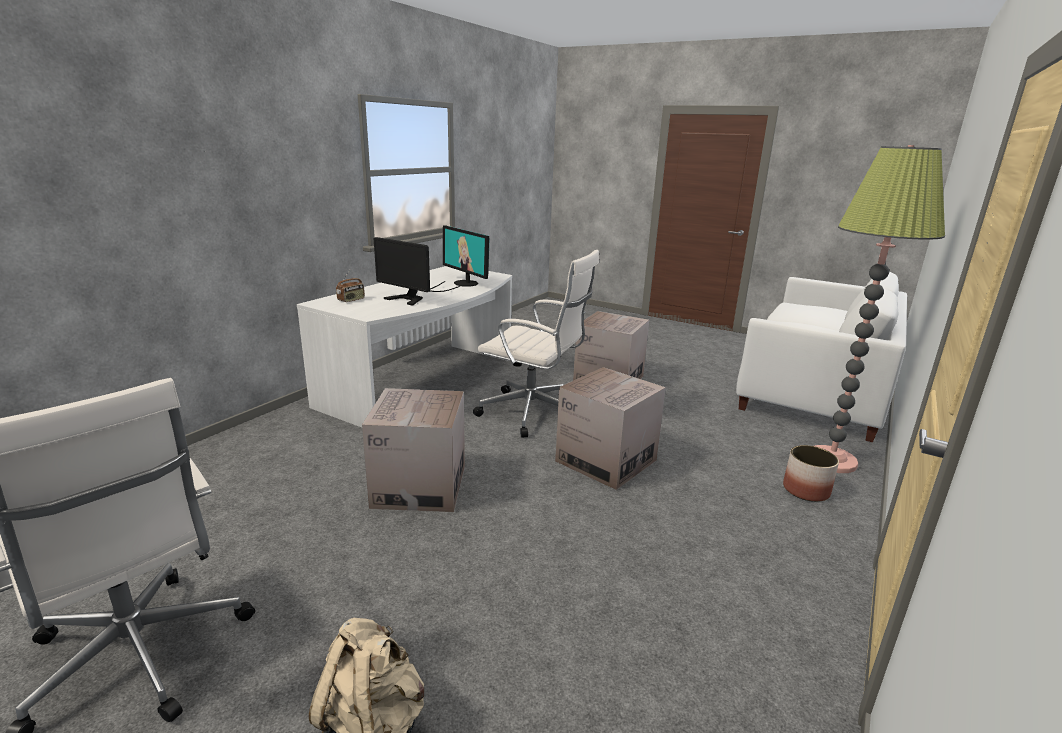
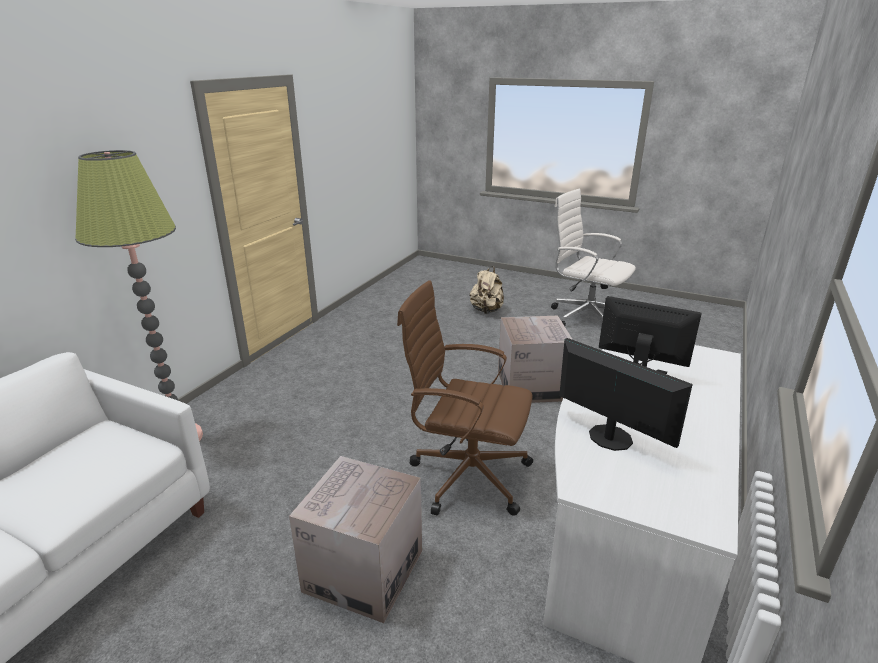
camera: 175 degrees right, 5 degrees up
radio [336,270,365,302] -> none
white office chair [473,250,599,438] -> brown office chair [397,280,533,516]
cardboard box [555,367,666,490] -> none
planter [783,445,839,502] -> none

